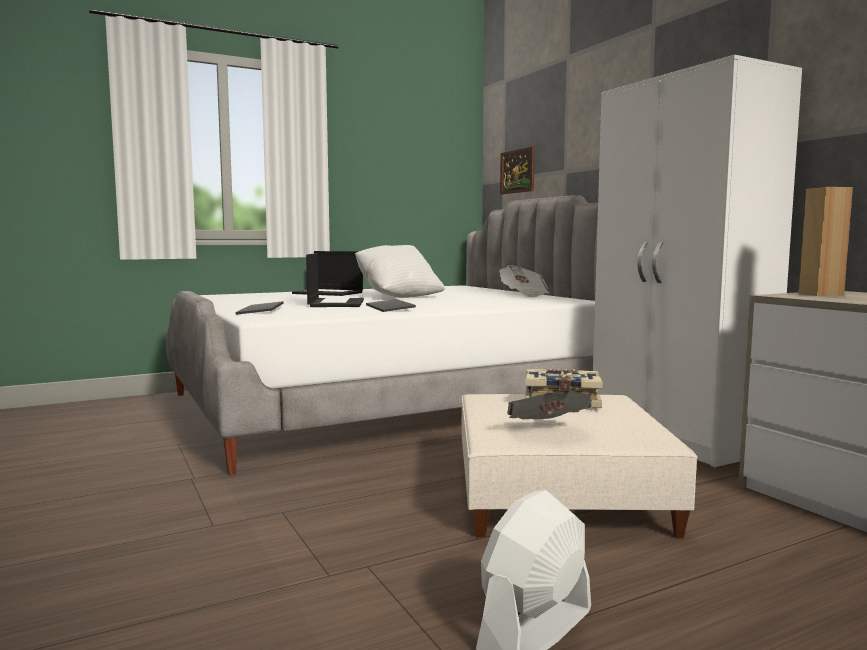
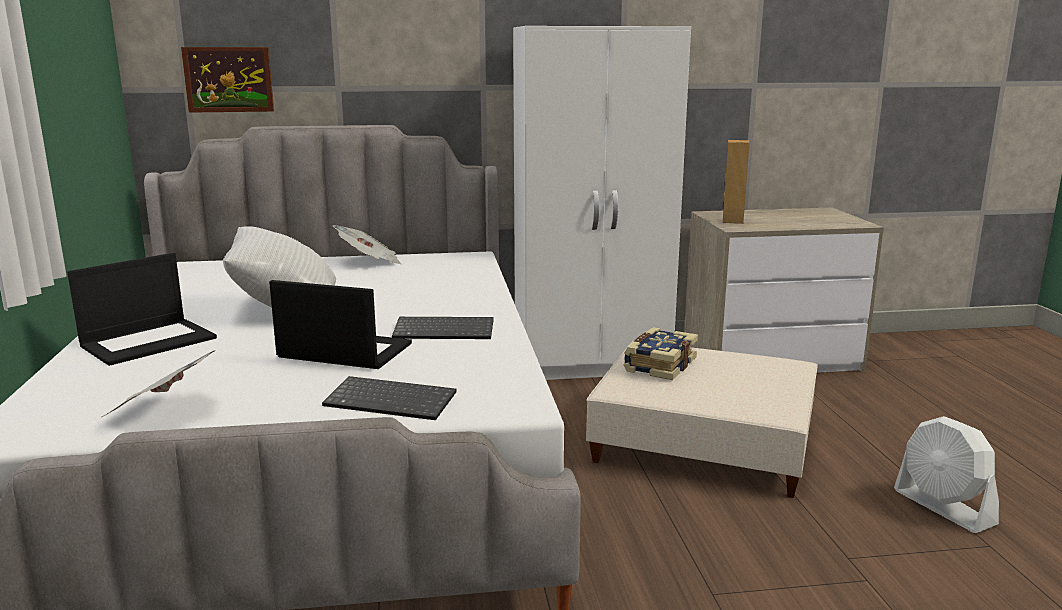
camera: 70 degrees left, 10 degrees up
newspaper [507,390,592,419] -> newspaper moved to [102,351,214,417]

